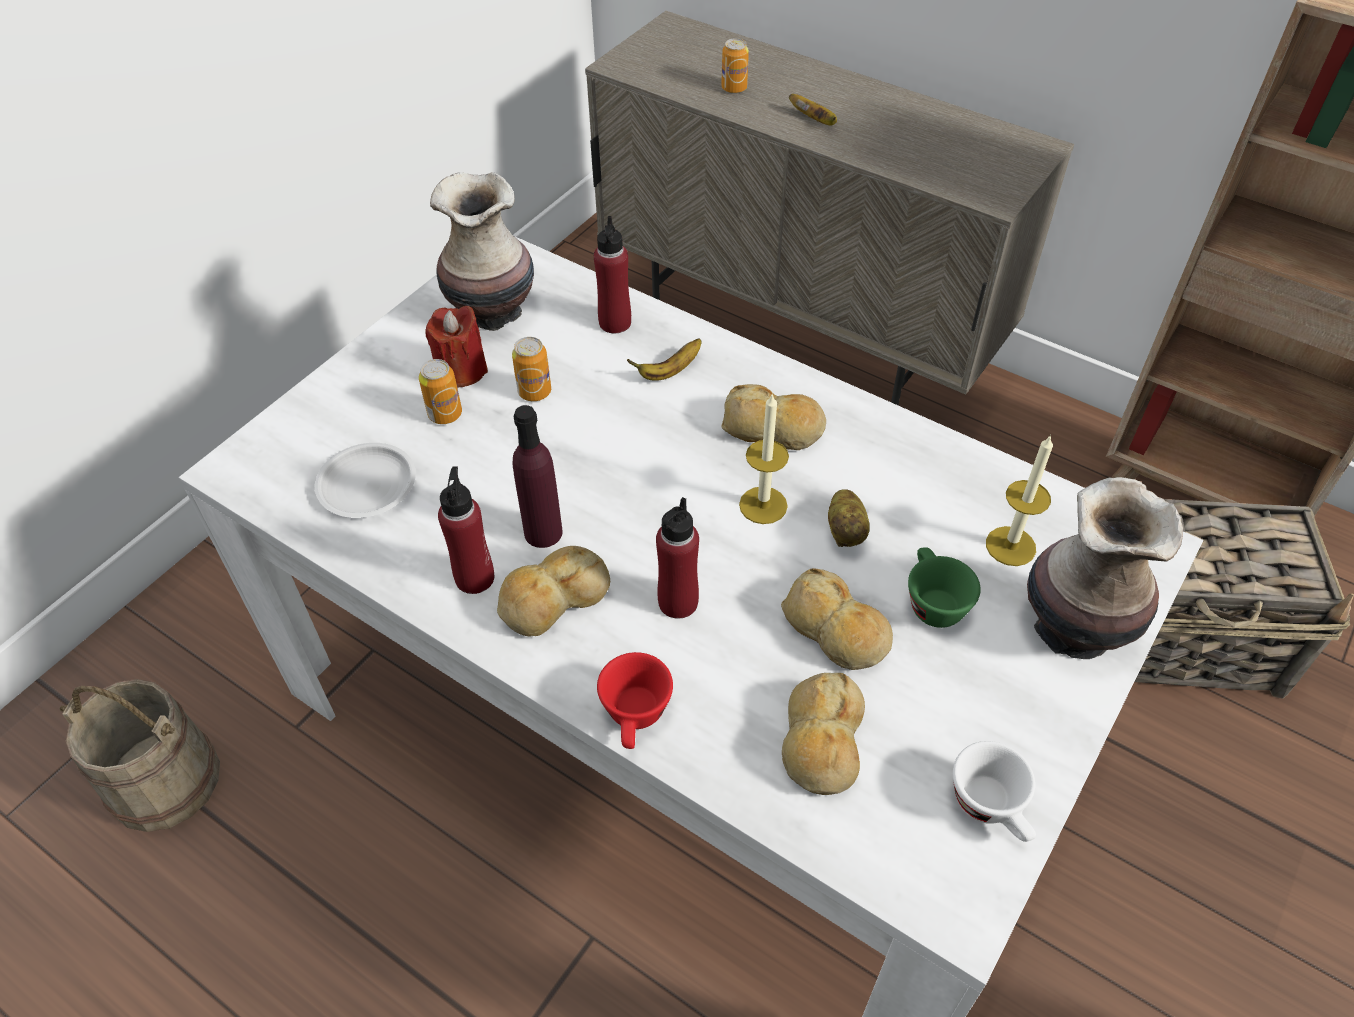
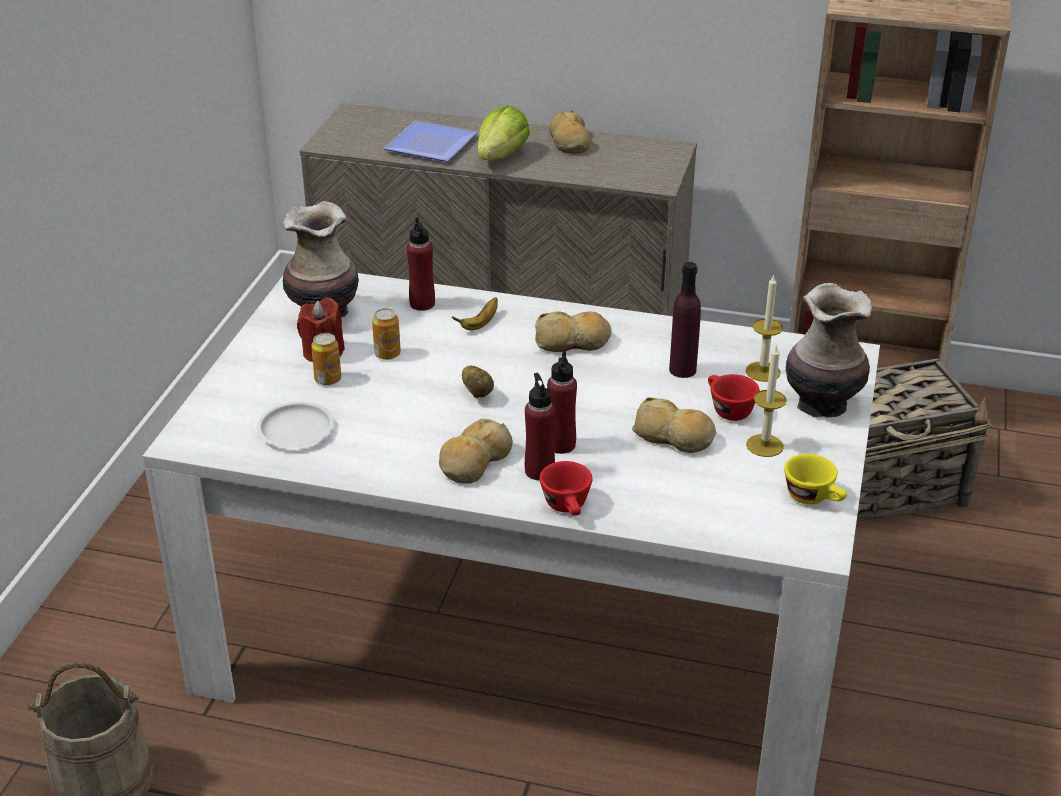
camera: 20 degrees left, 15 degrees down
red bottle [438,467,494,594] -> red bottle moved to [525,373,555,480]
purple bottle [513,405,563,548] -> purple bottle moved to [669,262,701,378]
can [721,38,749,94] -> plate [384,120,478,162]
candle [739,393,789,524] -> candle moved to [746,344,787,457]
bread [782,673,865,795] -> bread moved to [549,110,591,154]
banana [789,94,837,126] -> lettuce [477,105,530,160]
potato [828,489,870,547] -> potato moved to [462,366,494,398]
green cup [908,547,981,628] -> red cup [708,374,760,421]
white cup [953,741,1036,842] -> yellow cup [784,454,847,505]

